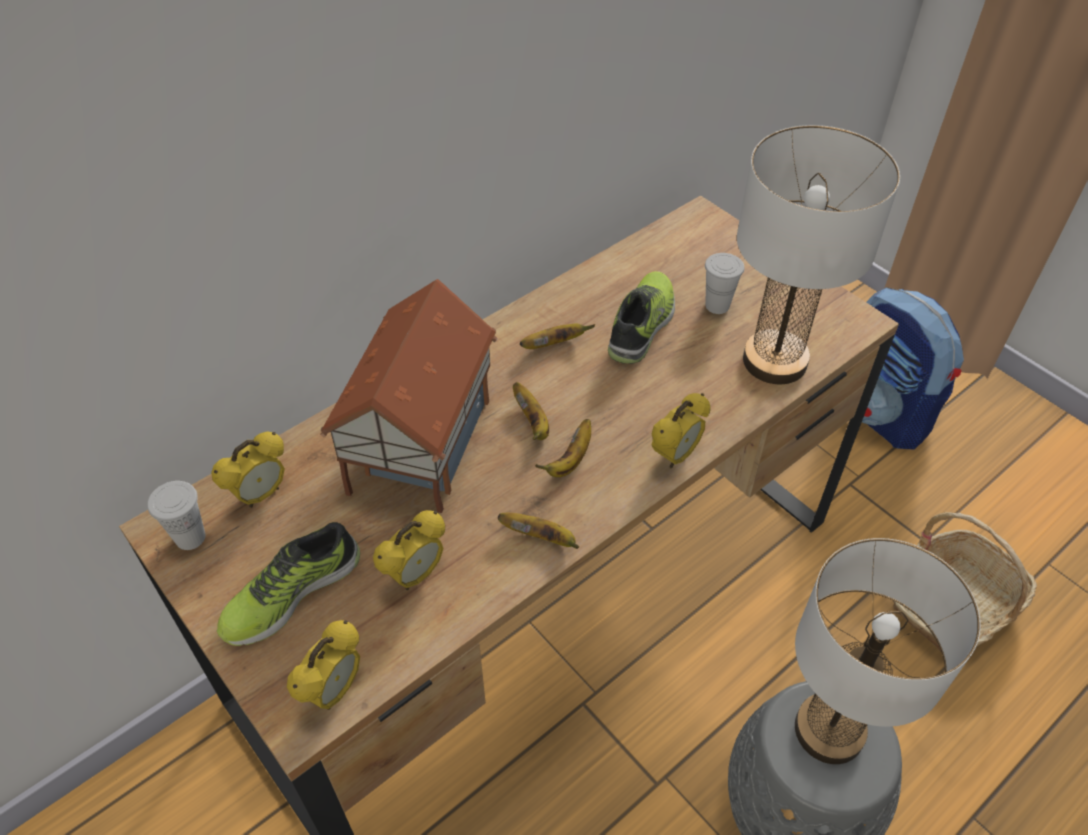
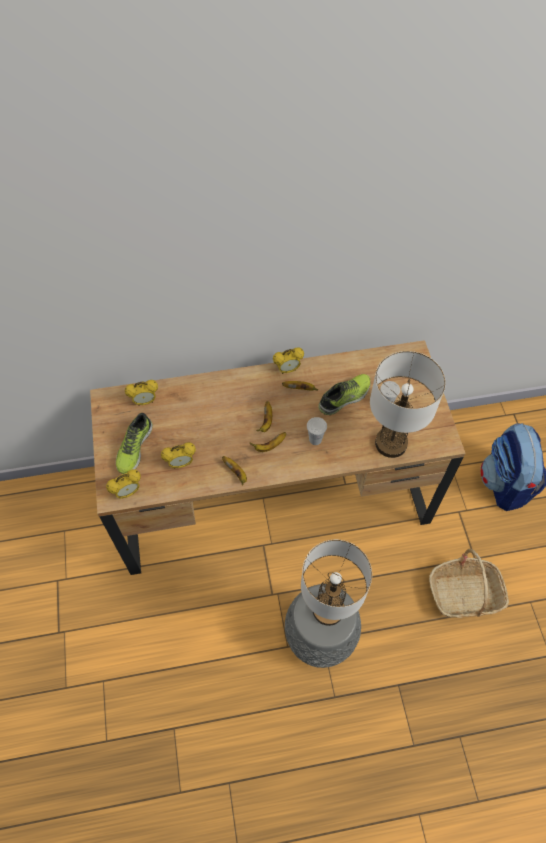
camera: 30 degrees right, 10 degrees up
white cup [147,481,205,550] -> white cup moved to [307,417,327,445]
shoe [217,522,360,646] -> shoe turned 60 degrees counterclockwise [116,413,153,474]
toy house [320,279,498,513] -> none
alarm clock [651,393,711,469] -> alarm clock moved to [273,347,304,374]

